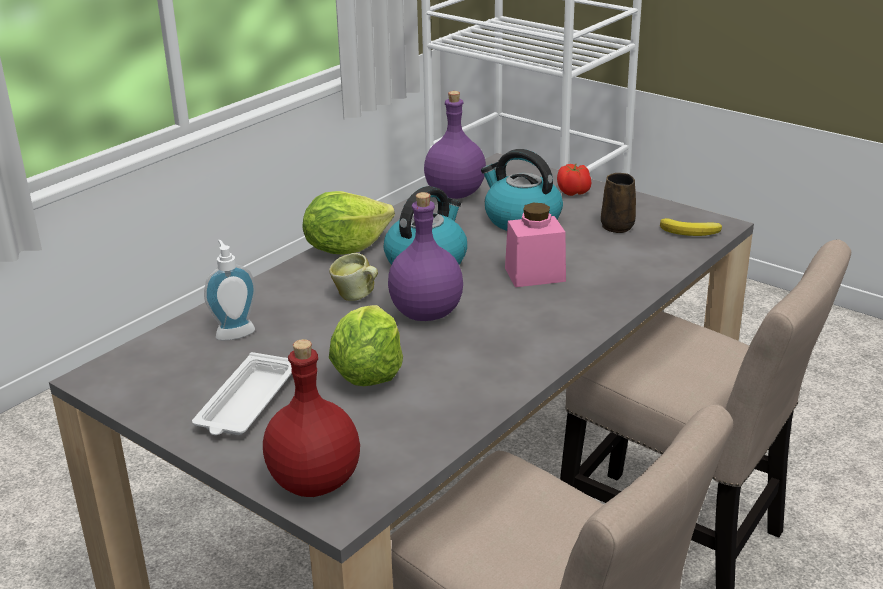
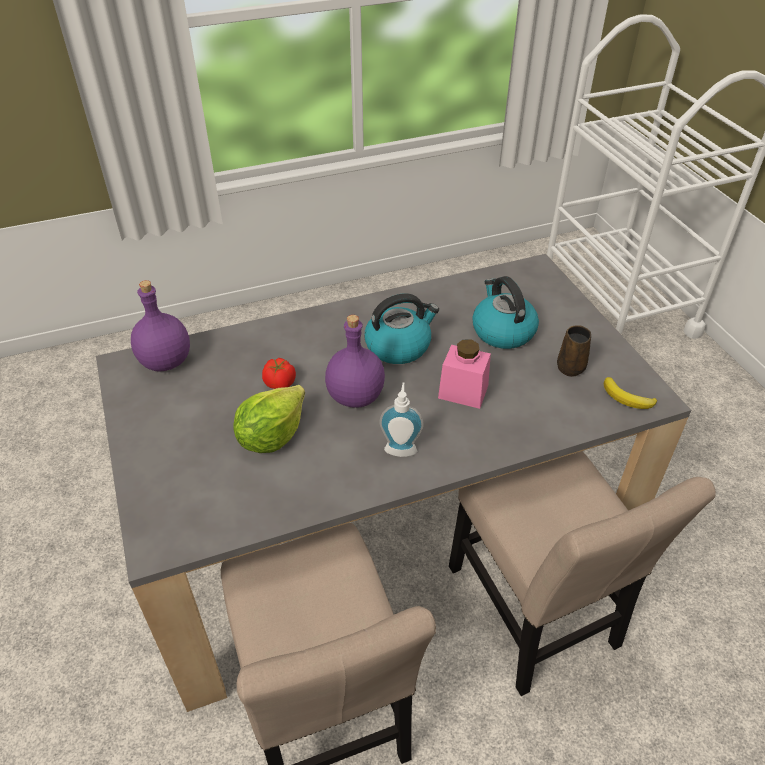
camera: 30 degrees right, 15 degrees up
white tray [192,352,292,435] -> none
soap dispenser [204,240,256,341] -> soap dispenser moved to [380,382,424,457]
red bottle [263,339,360,497] -> none
lettuce [303,191,395,255] -> none
mug [329,253,378,301] -> none
purple bottle [424,91,486,199] -> purple bottle moved to [131,280,190,372]
tomato [557,163,591,196] -> tomato moved to [262,358,296,389]

